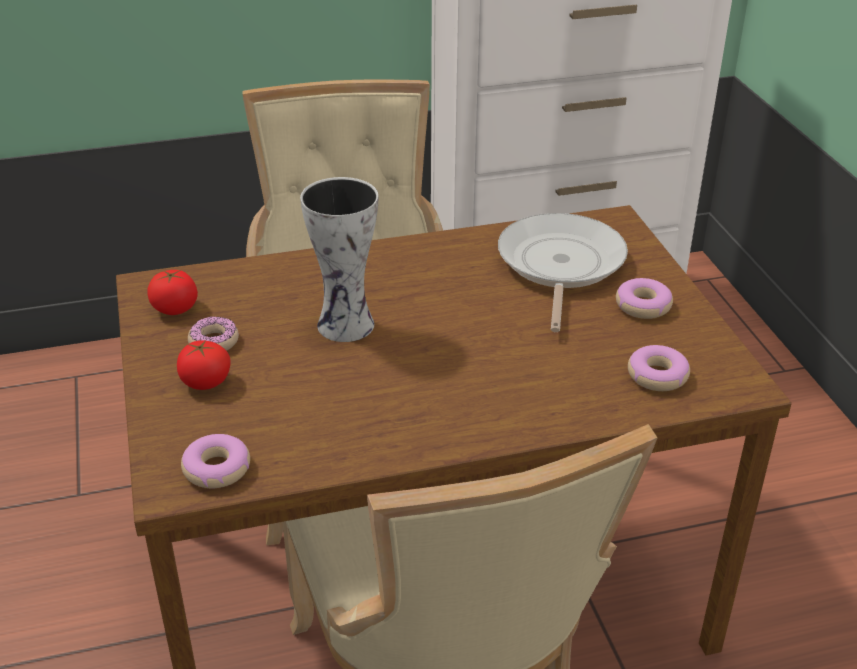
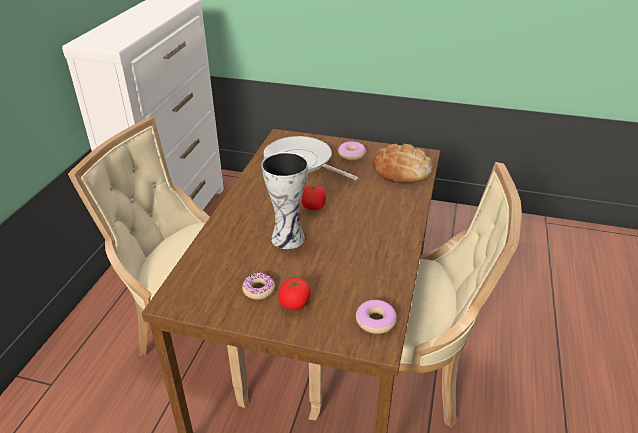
camera: 60 degrees left, 0 degrees up
tomato [147,270,198,315] -> tomato moved to [301,185,326,210]
donut [628,345,690,391] -> bread [372,144,432,183]

